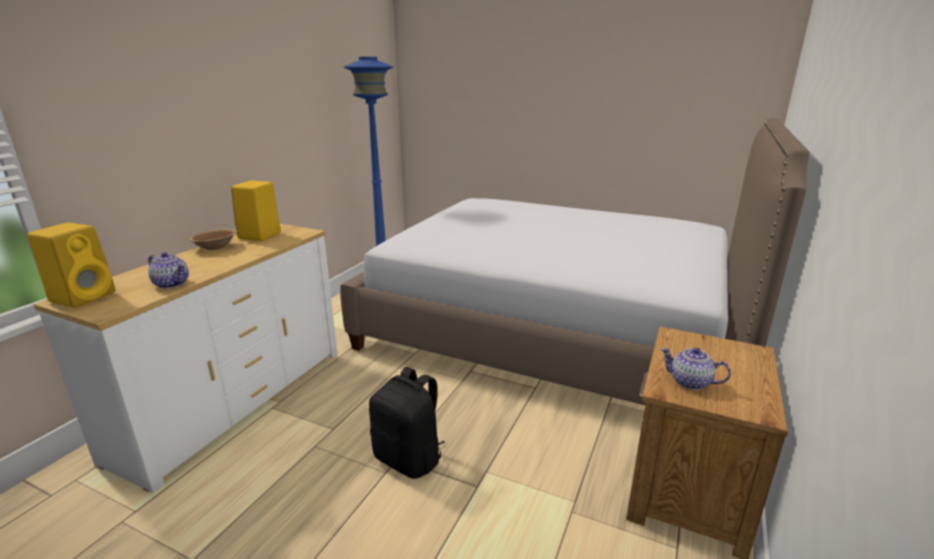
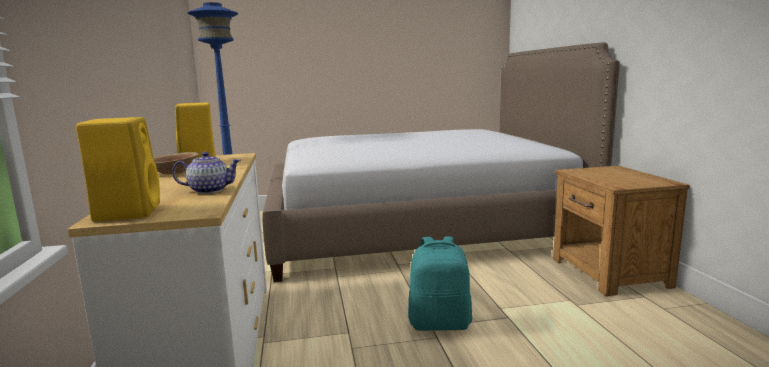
camera: 35 degrees left, 10 degrees down
black backpack [369,367,445,479] -> turquoise backpack [408,236,472,331]
teapot [660,348,731,390] -> none

